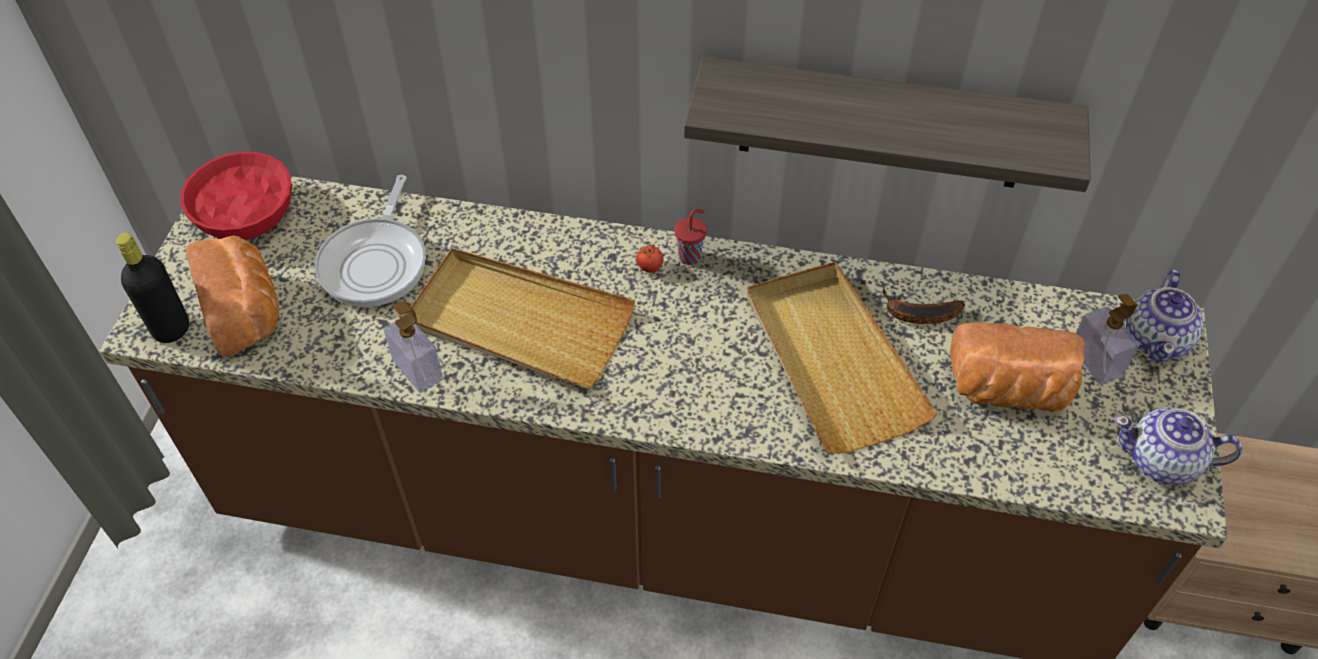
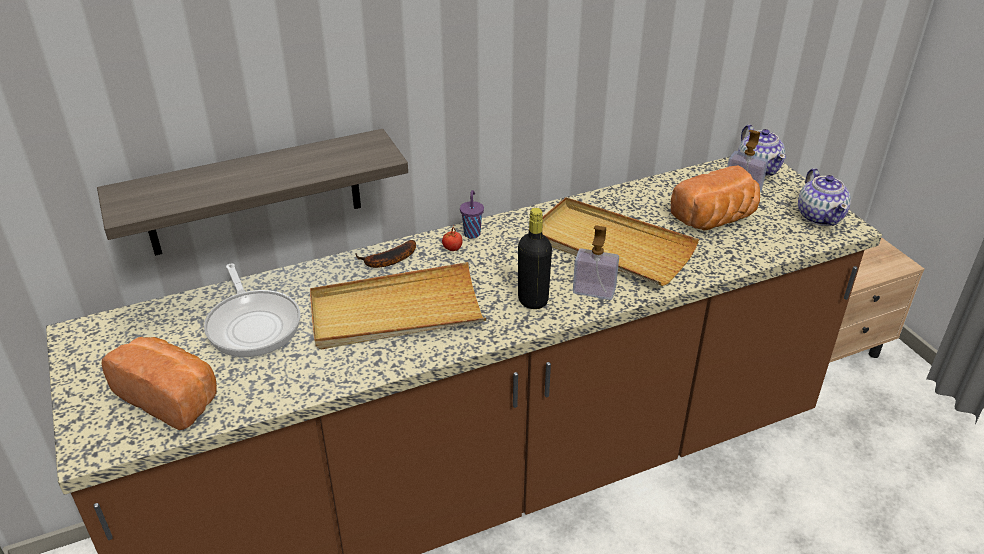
camera: 35 degrees left, 15 degrees down
black bottle [116,233,189,343] -> black bottle moved to [518,208,552,309]
red bowl [180,152,292,240] -> none
soap dispenser [384,301,443,393] -> soap dispenser moved to [573,225,619,300]
red cup [674,209,707,265] -> purple cup [460,190,484,238]
shelf [684,57,1091,192] -> shelf moved to [97,129,408,256]
banana [883,287,965,324] -> banana moved to [356,240,416,268]
teapot [1114,407,1242,485] -> teapot turned 75 degrees counterclockwise [798,168,851,226]

